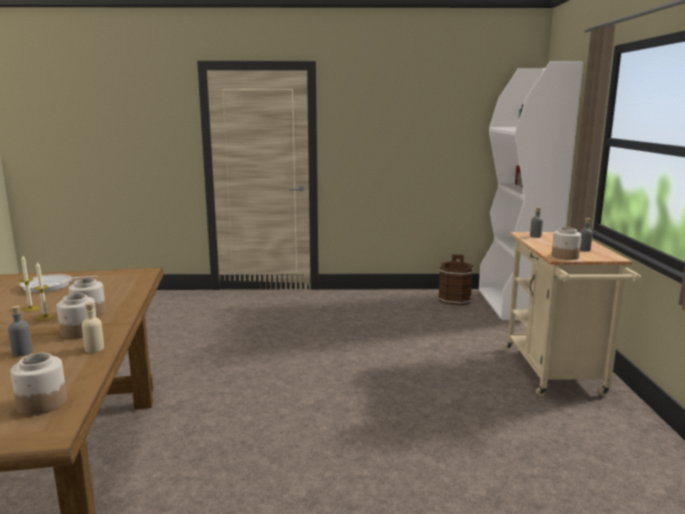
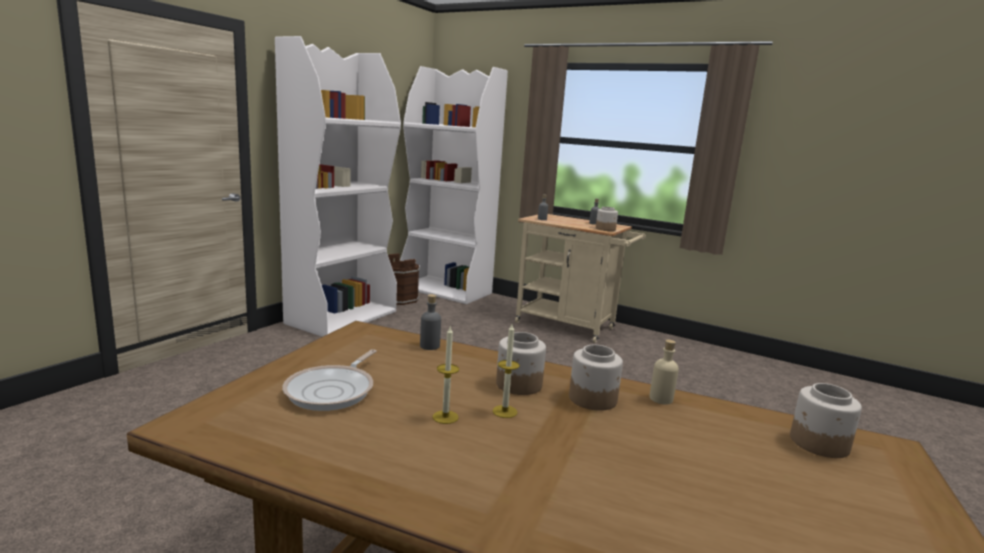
camera: 60 degrees left, 0 degrees up
grey bottle [8,305,33,357] -> grey bottle moved to [420,294,441,350]
none -> white bookcase [275,36,401,337]

